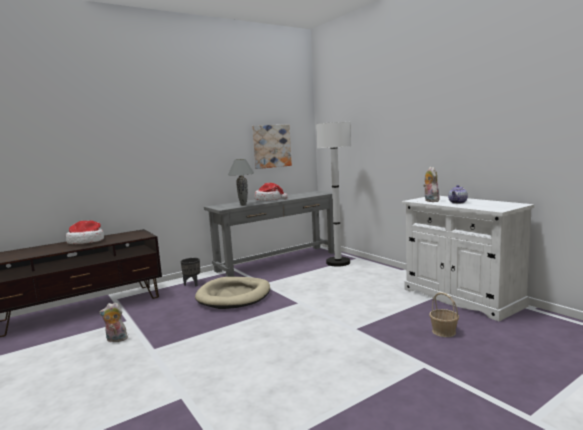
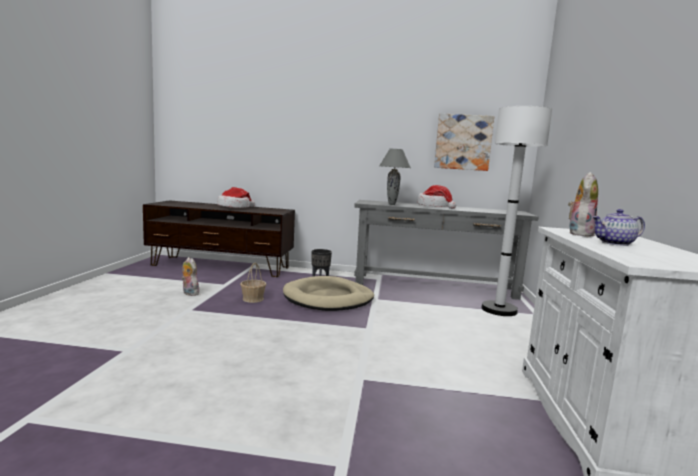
camera: 40 degrees right, 0 degrees up
basket [429,292,459,337] -> basket moved to [240,263,266,303]

